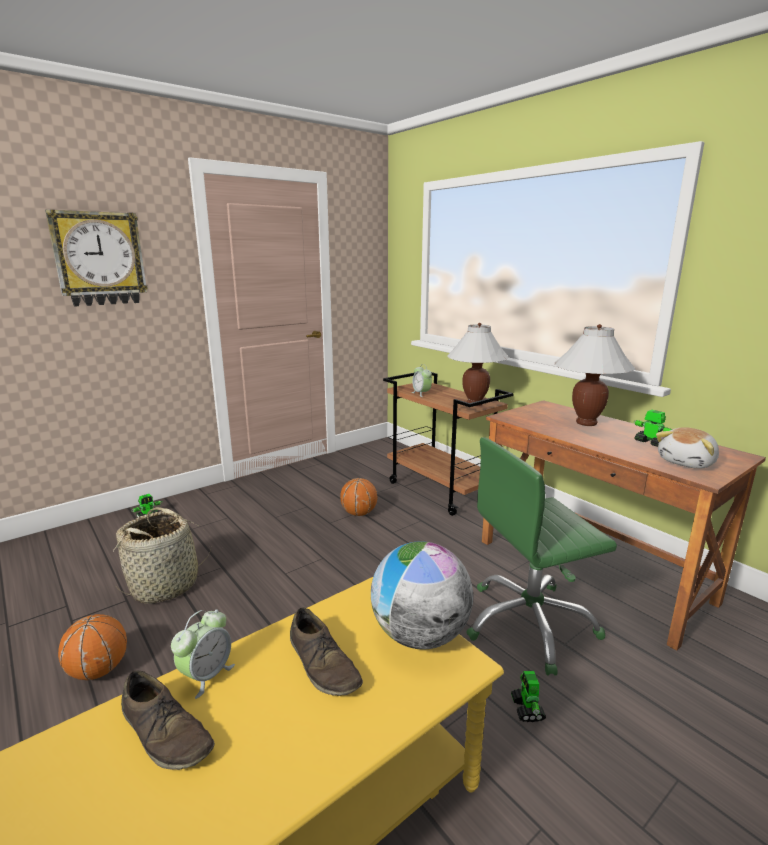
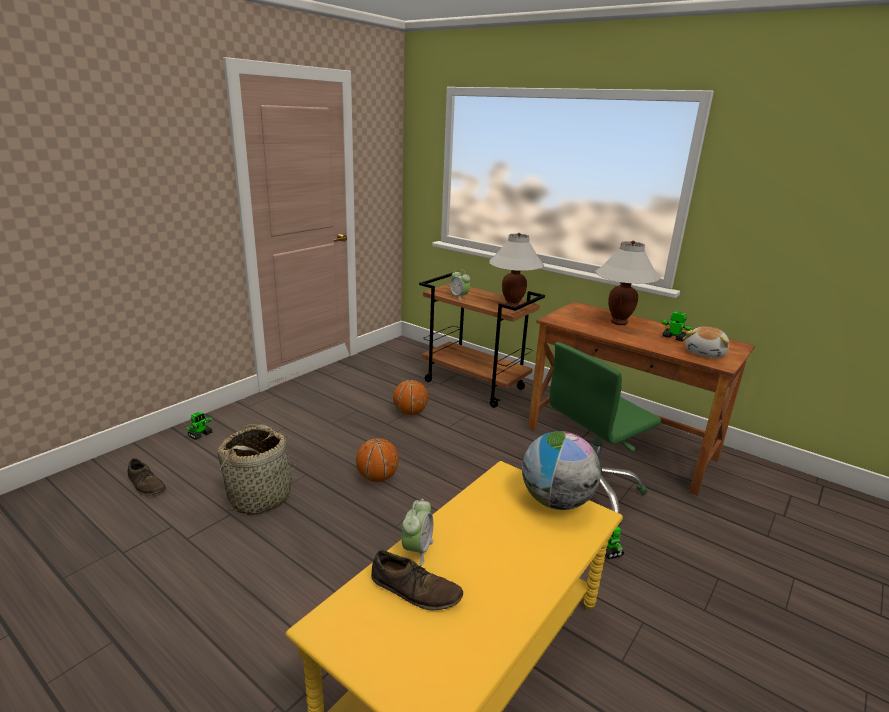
camera: 15 degrees left, 5 degrees up
wall clock [45,209,148,306] -> none
basketball [58,614,127,680] -> basketball moved to [356,438,399,482]
brown shoe [290,608,363,696] -> brown shoe moved to [127,458,166,496]

